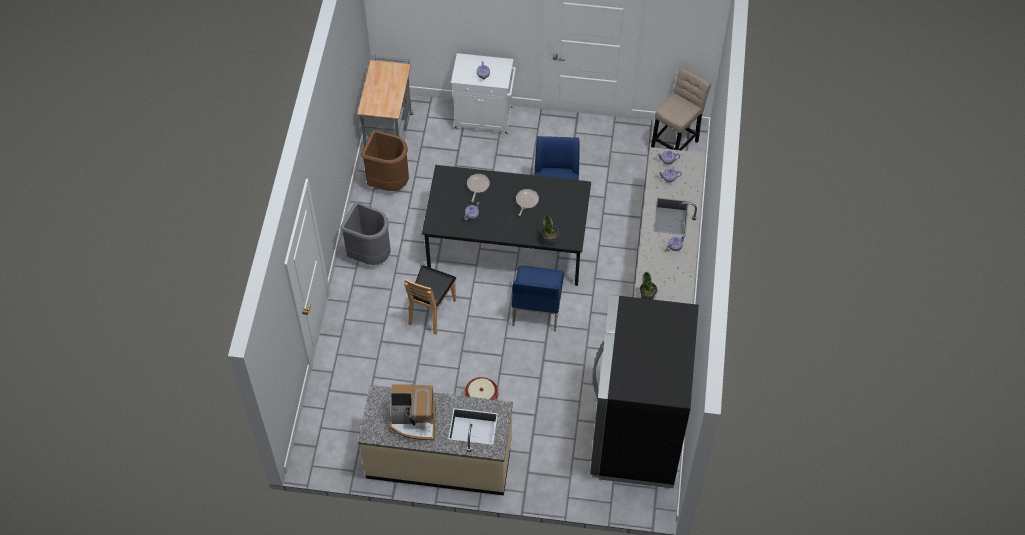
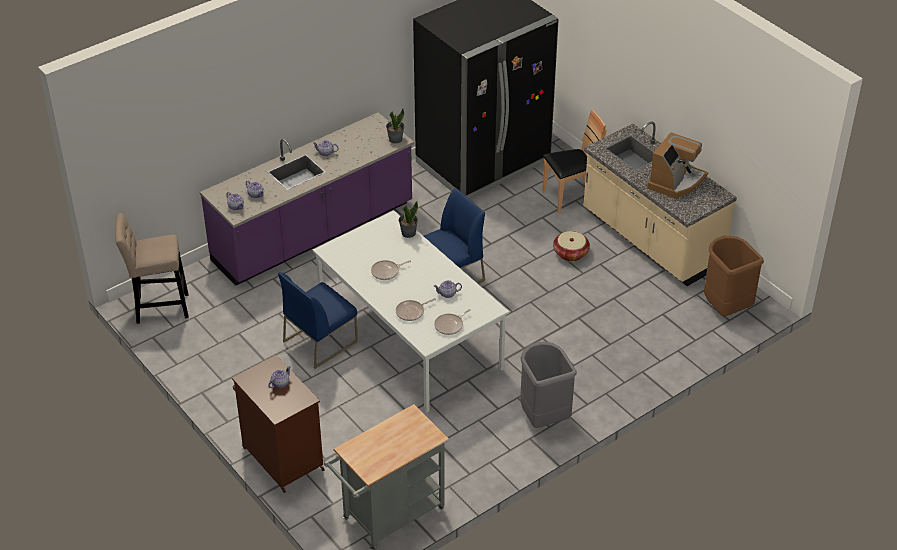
camera: 135 degrees left, 15 degrees down
brown trash can [361,130,409,191] -> brown trash can moved to [704,236,764,316]
coffee machine [390,384,436,440] -> coffee machine turned 75 degrees clockwise [647,132,708,198]
brown chair [404,265,456,335] -> brown chair moved to [543,109,607,213]
black dining table [422,165,591,286] -> white dining table [312,210,509,413]
white cabinet [451,53,516,135] -> brown cabinet [232,355,325,493]
none -> frying pan [434,309,471,335]

